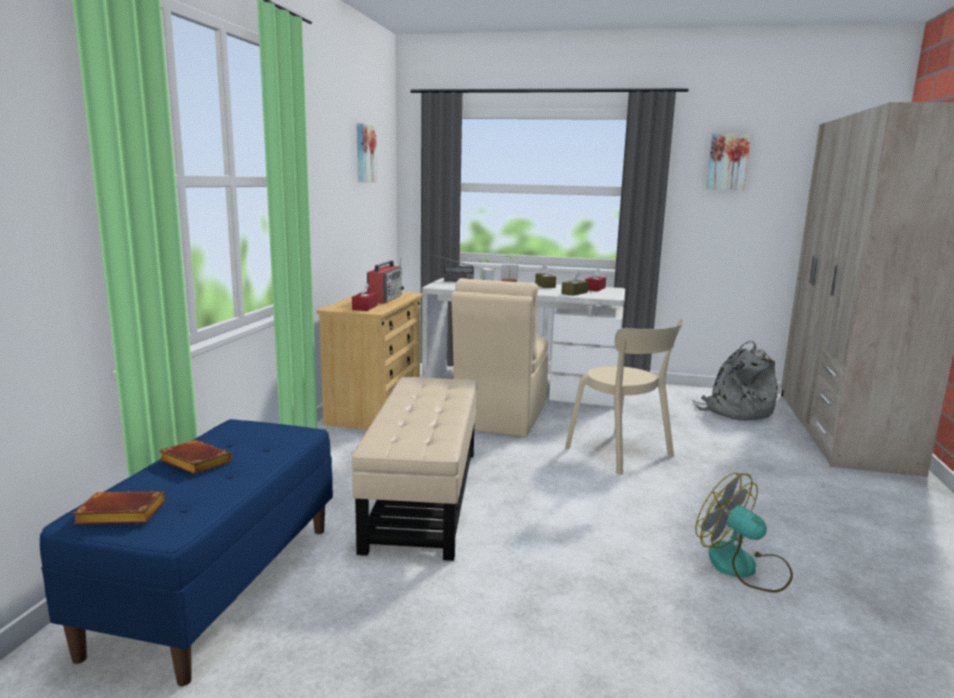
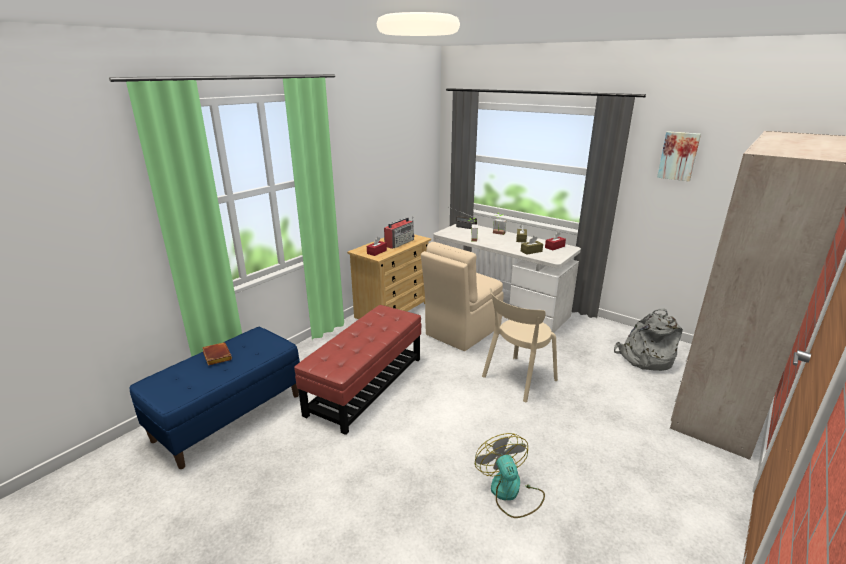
camera: 25 degrees right, 10 degrees up
brown book [72,491,165,524] -> none
beige ottoman [352,377,477,561] -> red ottoman [294,305,421,435]
picture [357,123,377,182] -> none
beige chair [565,319,685,475] -> beige chair turned 60 degrees clockwise [482,288,558,403]

